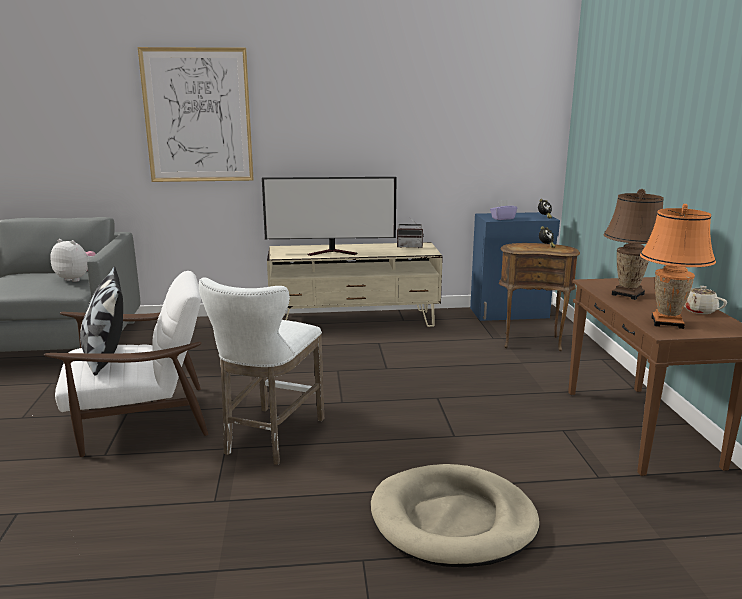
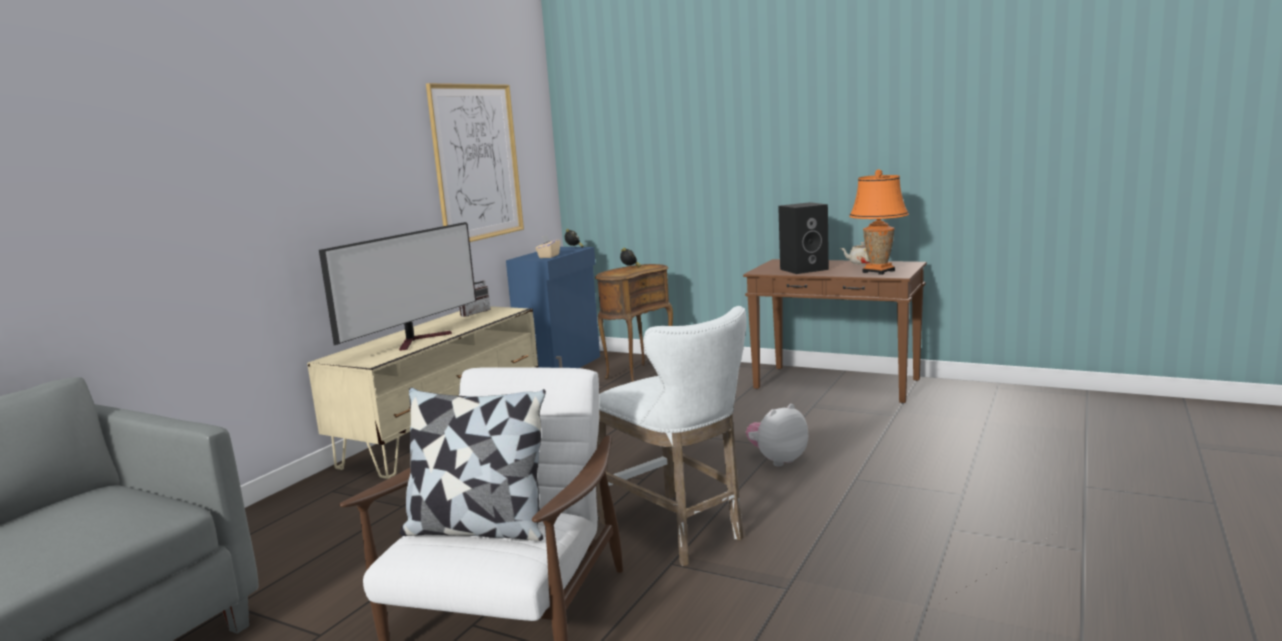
camera: 55 degrees left, 5 degrees down
plush toy [50,239,96,282] -> plush toy moved to [746,404,808,466]
picture [138,47,254,182] -> picture moved to [426,83,524,242]
beige dog bed [371,464,540,567] -> none
purple tissue box [490,200,517,220] -> beige tissue box [535,235,560,258]
brown table lamp [604,189,664,300] -> black speaker [778,202,829,274]

